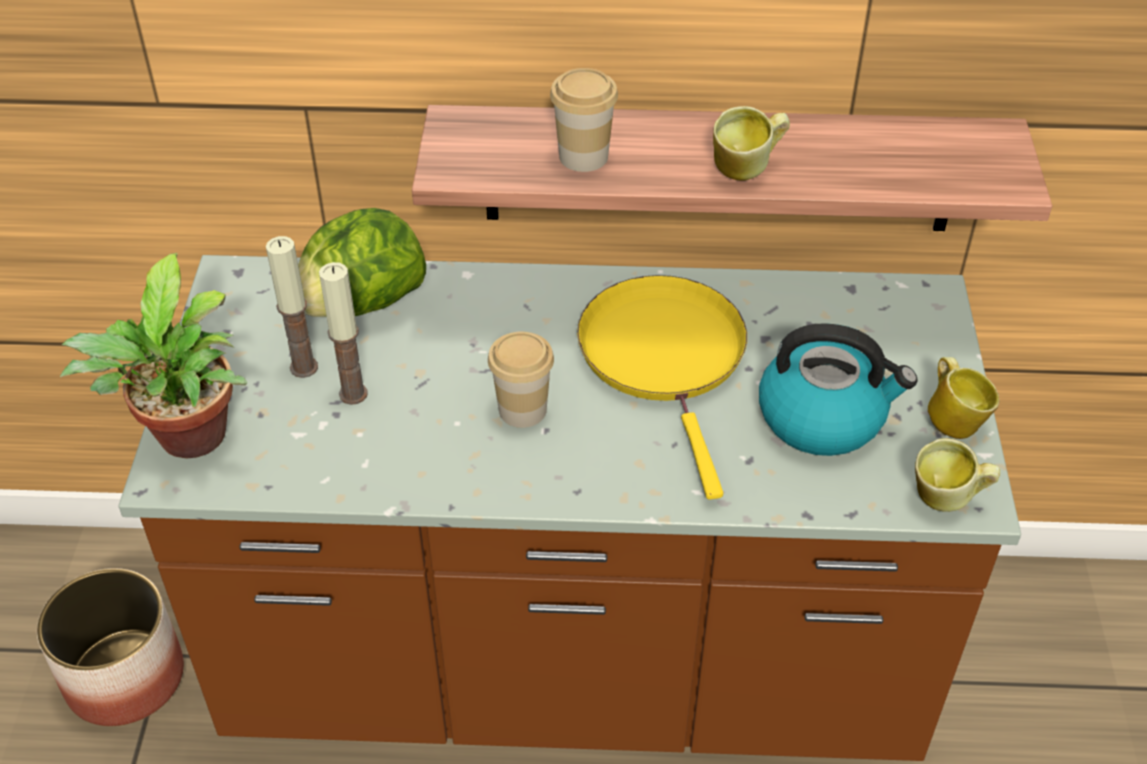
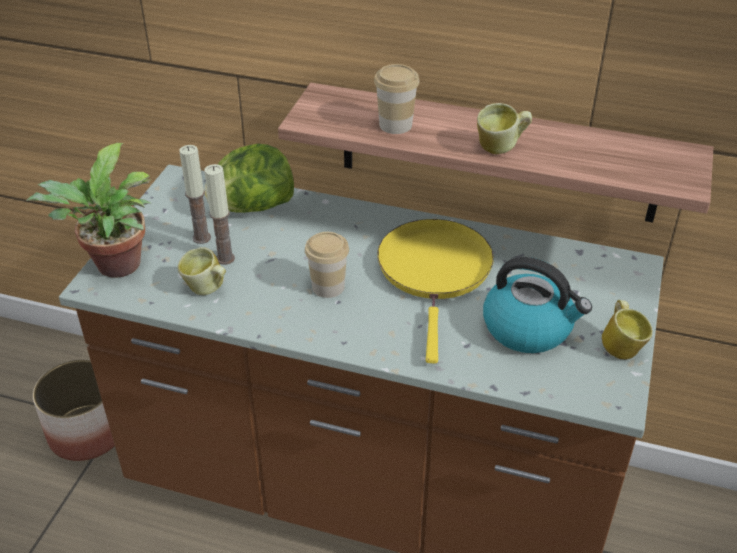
camera: 15 degrees right, 5 degrees down
mug [915,438,1000,512] -> mug moved to [178,247,226,295]

